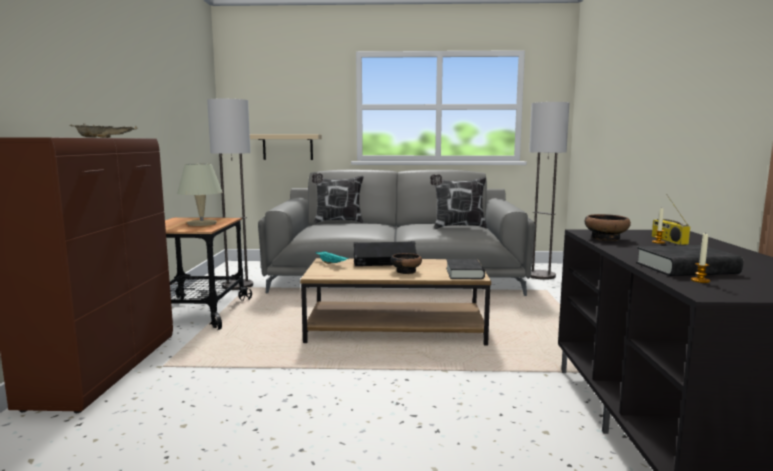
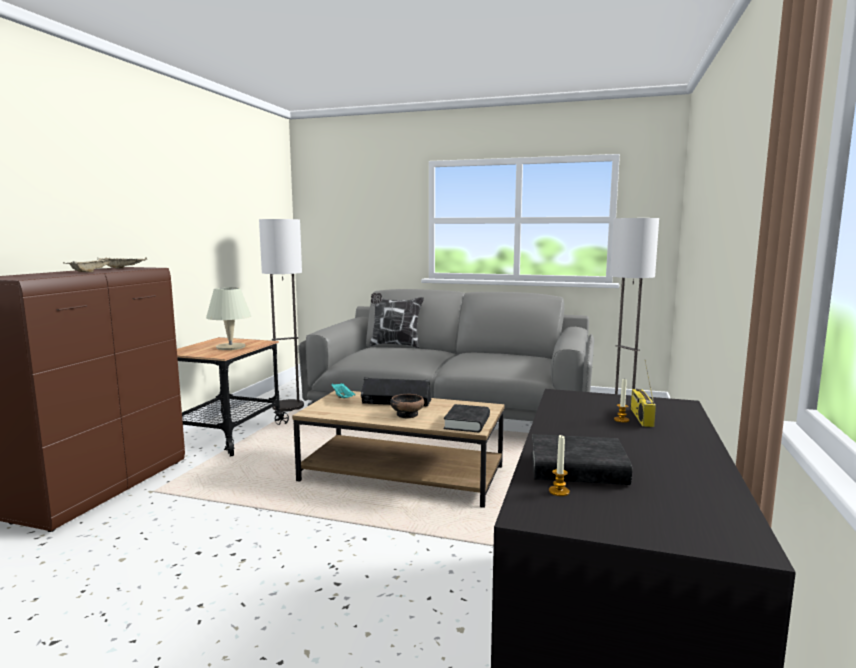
camera: 15 degrees right, 0 degrees up
beige shelf [250,134,322,160] -> none
pillow [430,174,488,229] -> none
bowl [584,214,631,241] -> none

